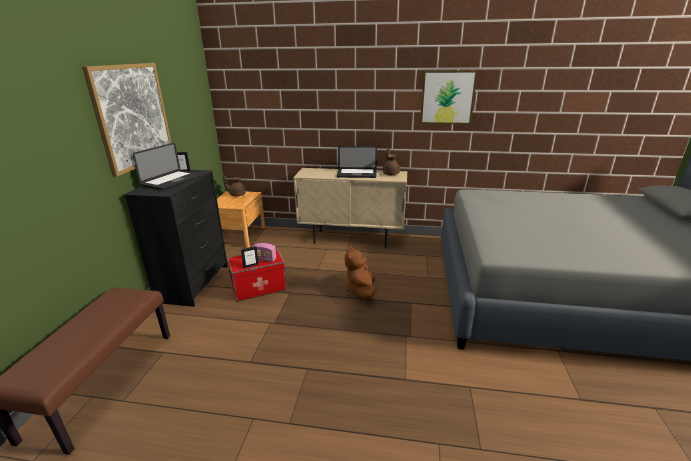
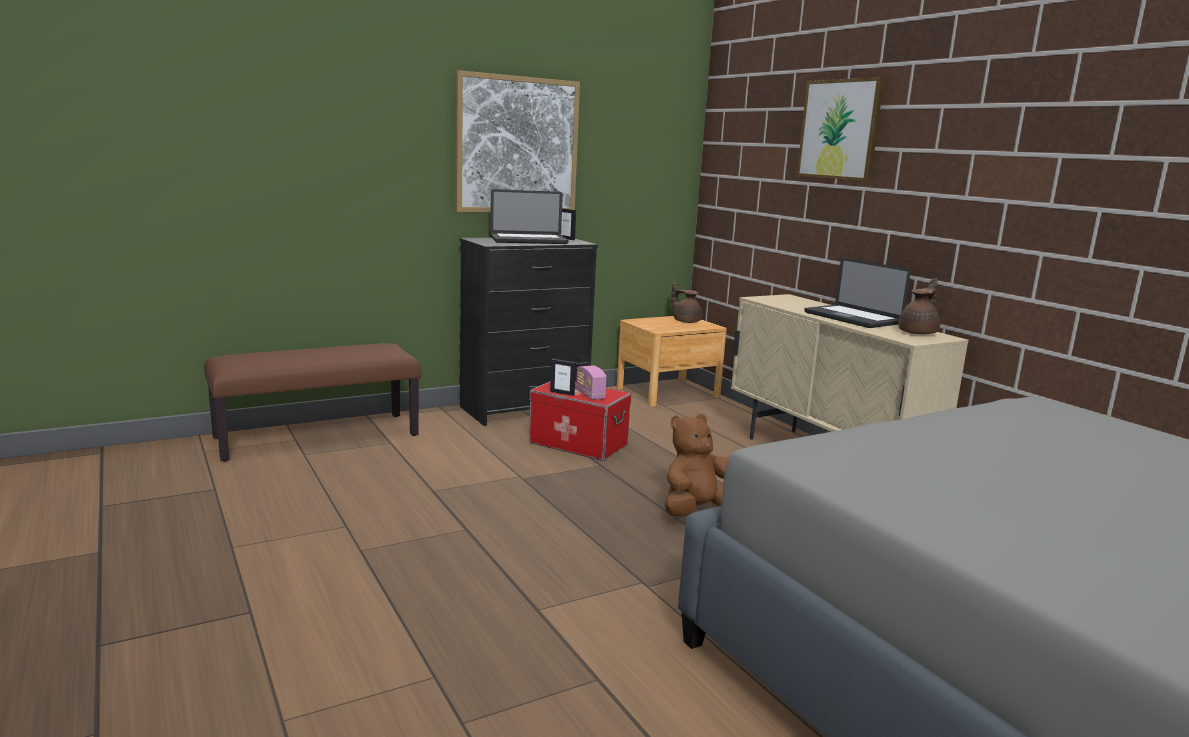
camera: 50 degrees right, 10 degrees down
picture [420,70,478,124] -> picture moved to [797,77,884,181]

